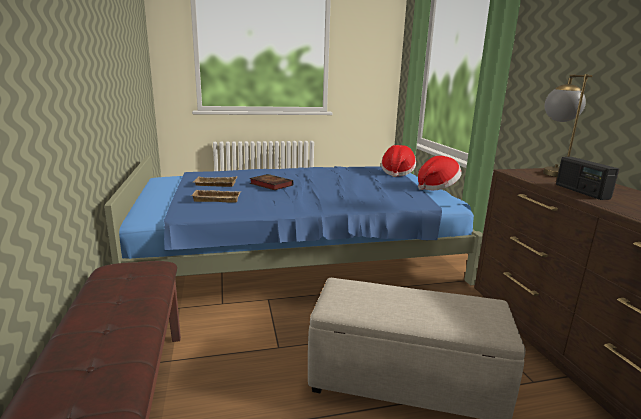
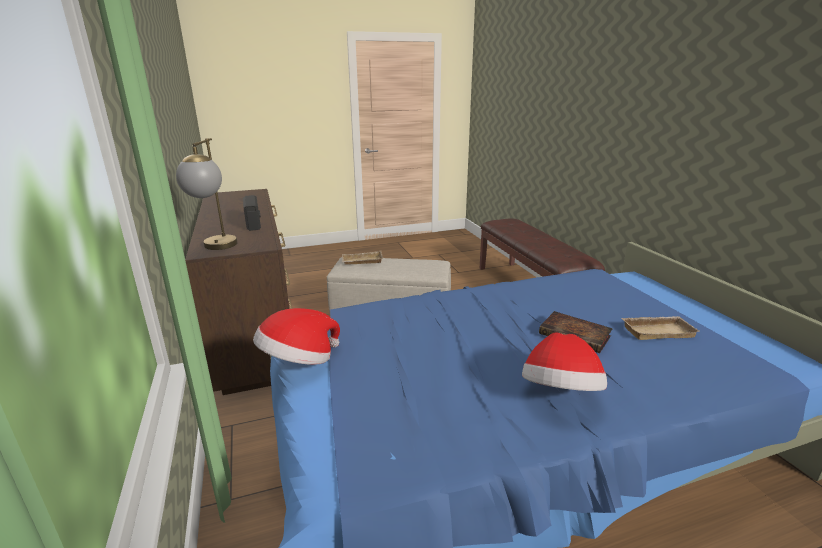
camera: 175 degrees right, 5 degrees up
beige tray [191,190,240,203] -> beige tray moved to [342,251,383,265]
hat [381,145,416,177] -> hat moved to [522,332,607,391]

